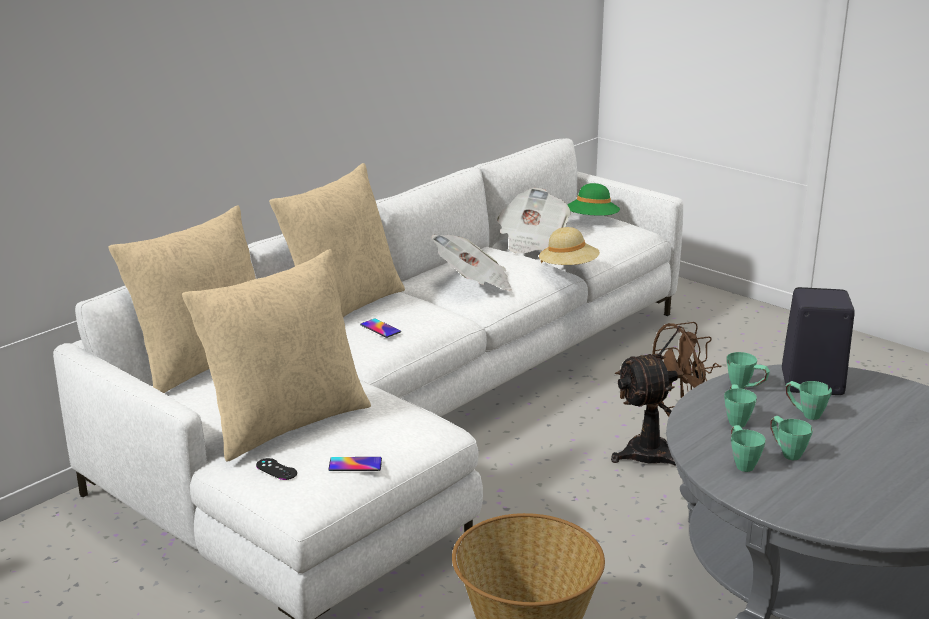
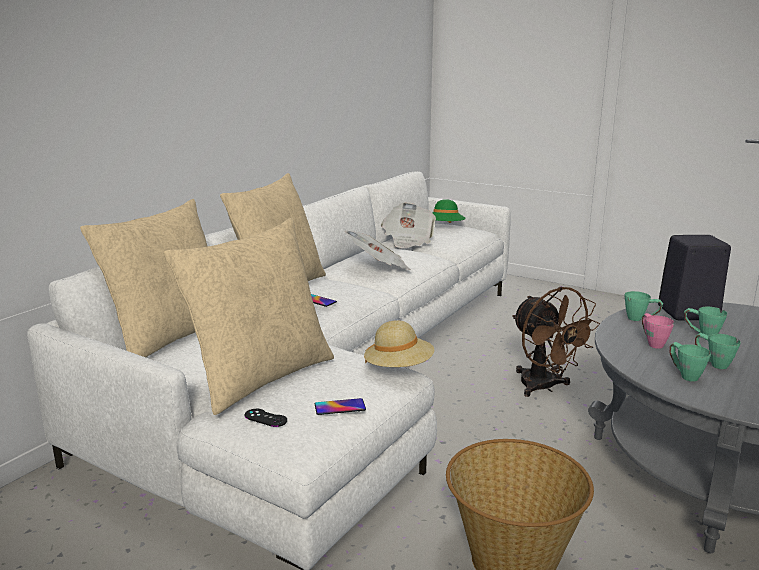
camera: 10 degrees left, 5 degrees down
beige hat [539,227,600,265] -> beige hat moved to [364,320,434,367]
brown fan [611,322,722,466] -> brown fan turned 90 degrees clockwise [512,287,600,397]
green mug [724,384,757,428] -> pink mug [642,313,674,349]

